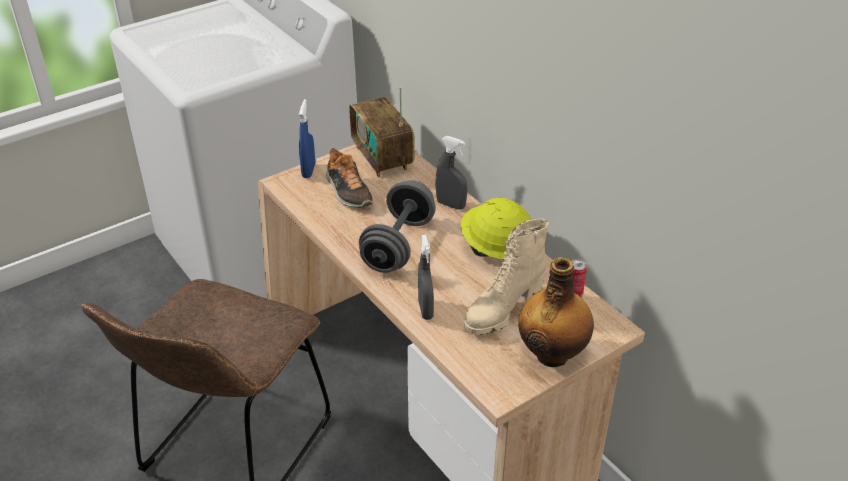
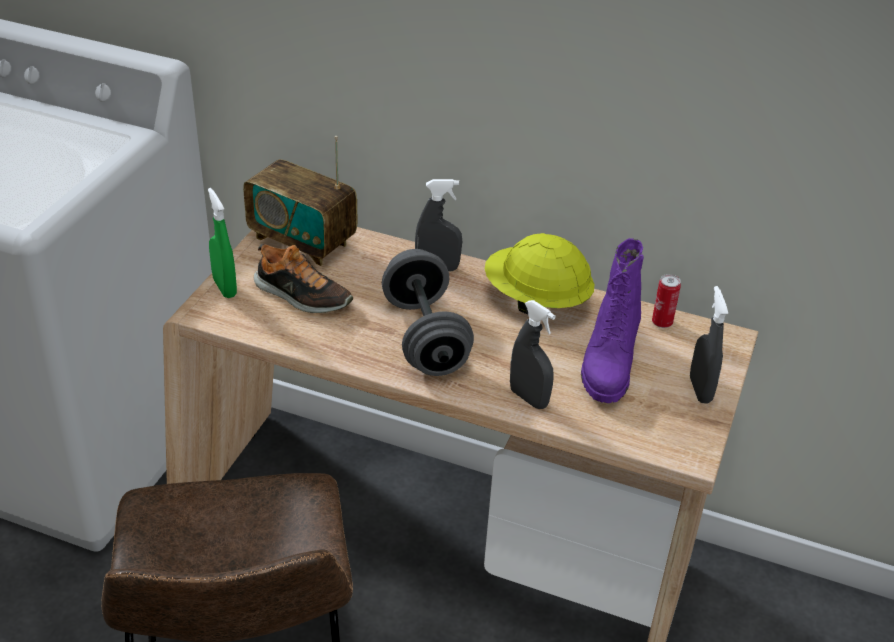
camera: 35 degrees left, 0 degrees up
blue spray bottle [299,99,315,178] -> green spray bottle [208,188,237,298]
beige boot [464,219,548,335] -> purple boot [581,238,644,403]
bottle [518,257,594,367] -> grey spray bottle [690,286,728,404]

